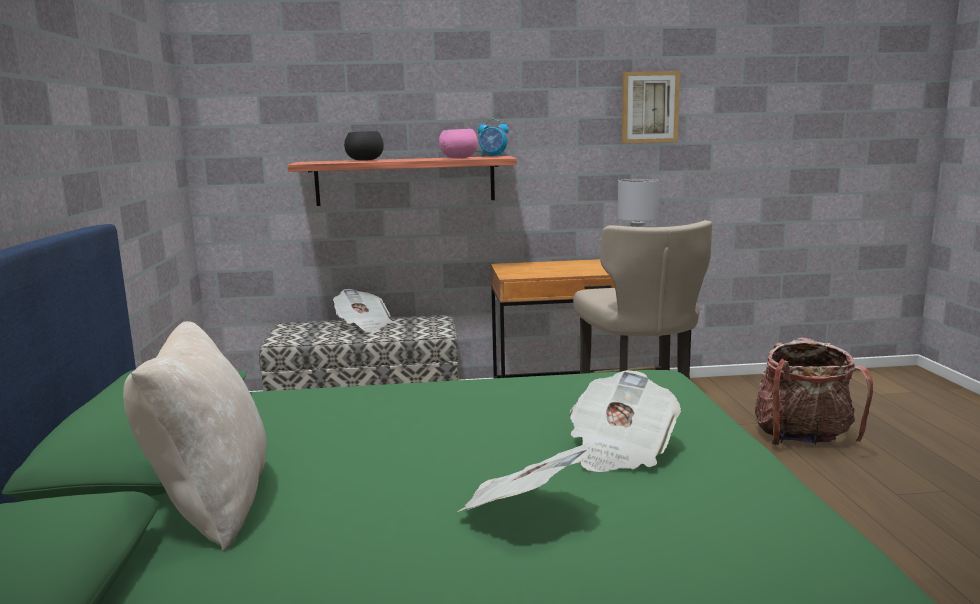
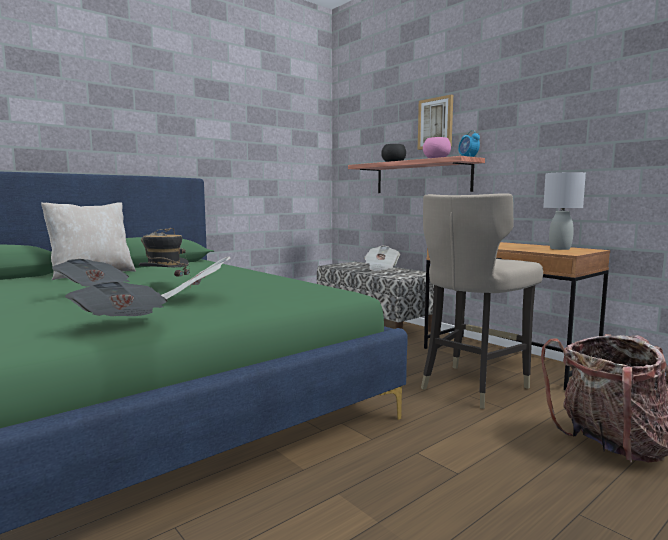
camera: 55 degrees right, 5 degrees down
picture [622,71,680,143] -> picture moved to [418,95,453,150]
none -> newspaper [65,282,168,316]
none -> hat [139,228,191,288]

